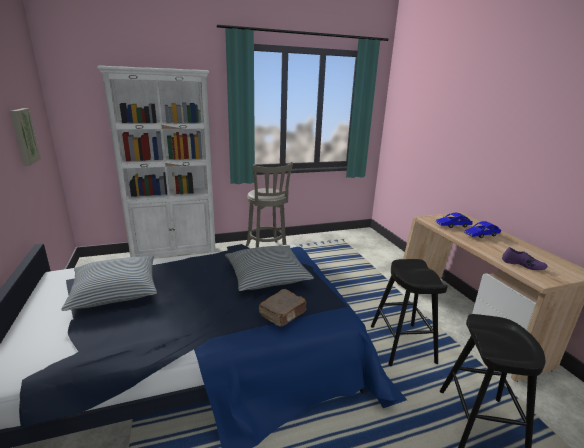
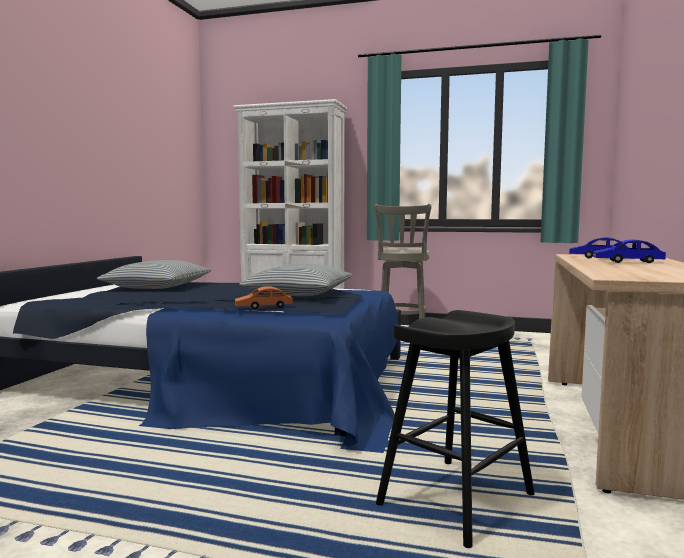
camera: 35 degrees right, 15 degrees down
picture [10,108,41,166] -> none
brown book [259,289,307,327] -> orange toy car [235,286,293,310]
black stool [371,259,448,366] -> none
purple shoe [502,247,548,270] -> none

